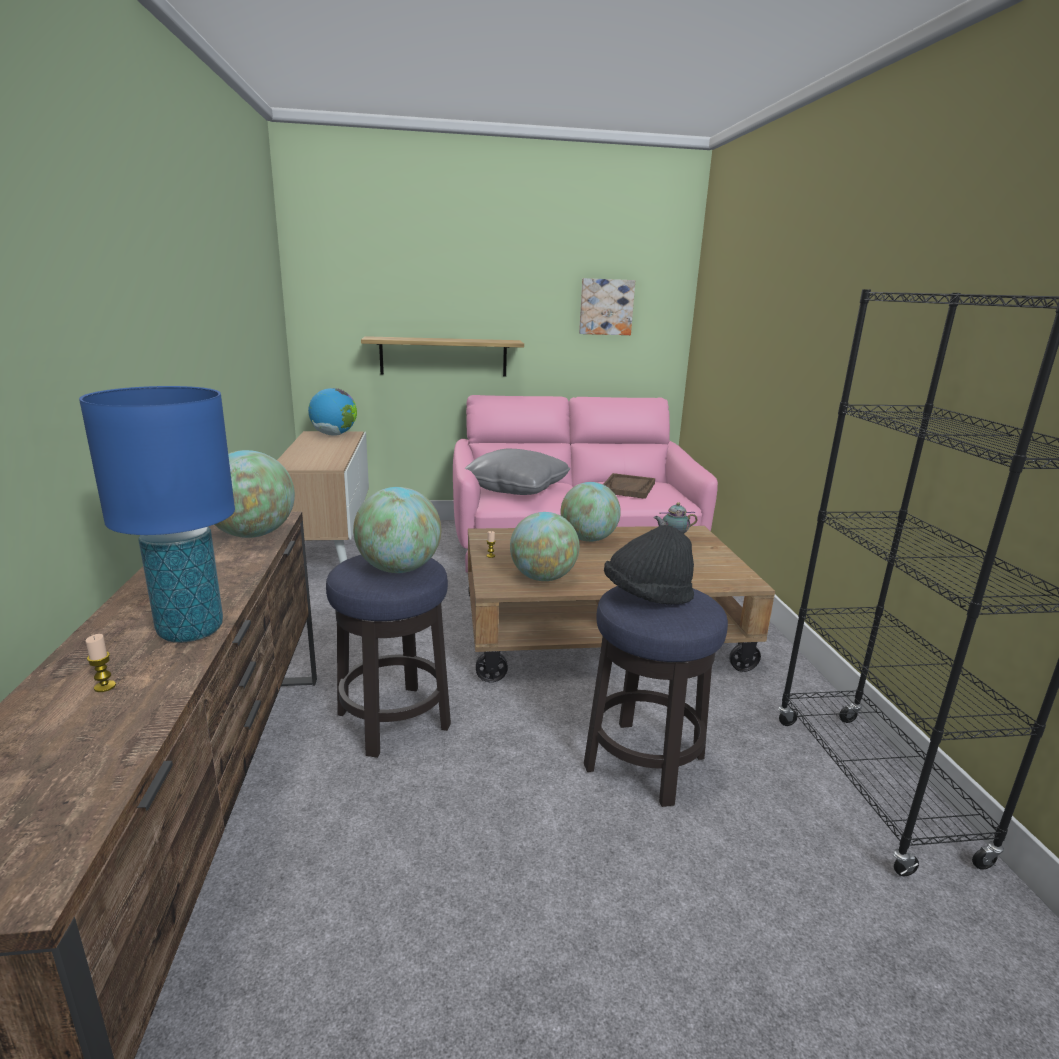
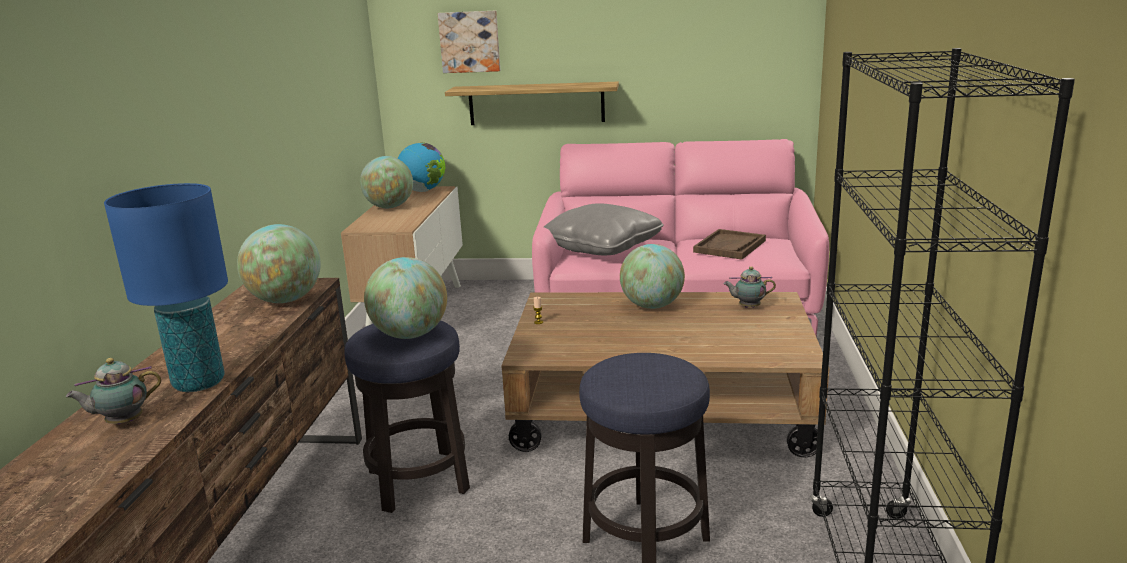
camera: 15 degrees right, 0 degrees up
candle [85,634,116,692] -> teapot [66,358,161,424]
globe [510,512,579,581] -> globe moved to [360,156,413,208]
picture [579,278,635,335] -> picture moved to [438,11,500,73]
black hat [604,525,694,605] -> none

